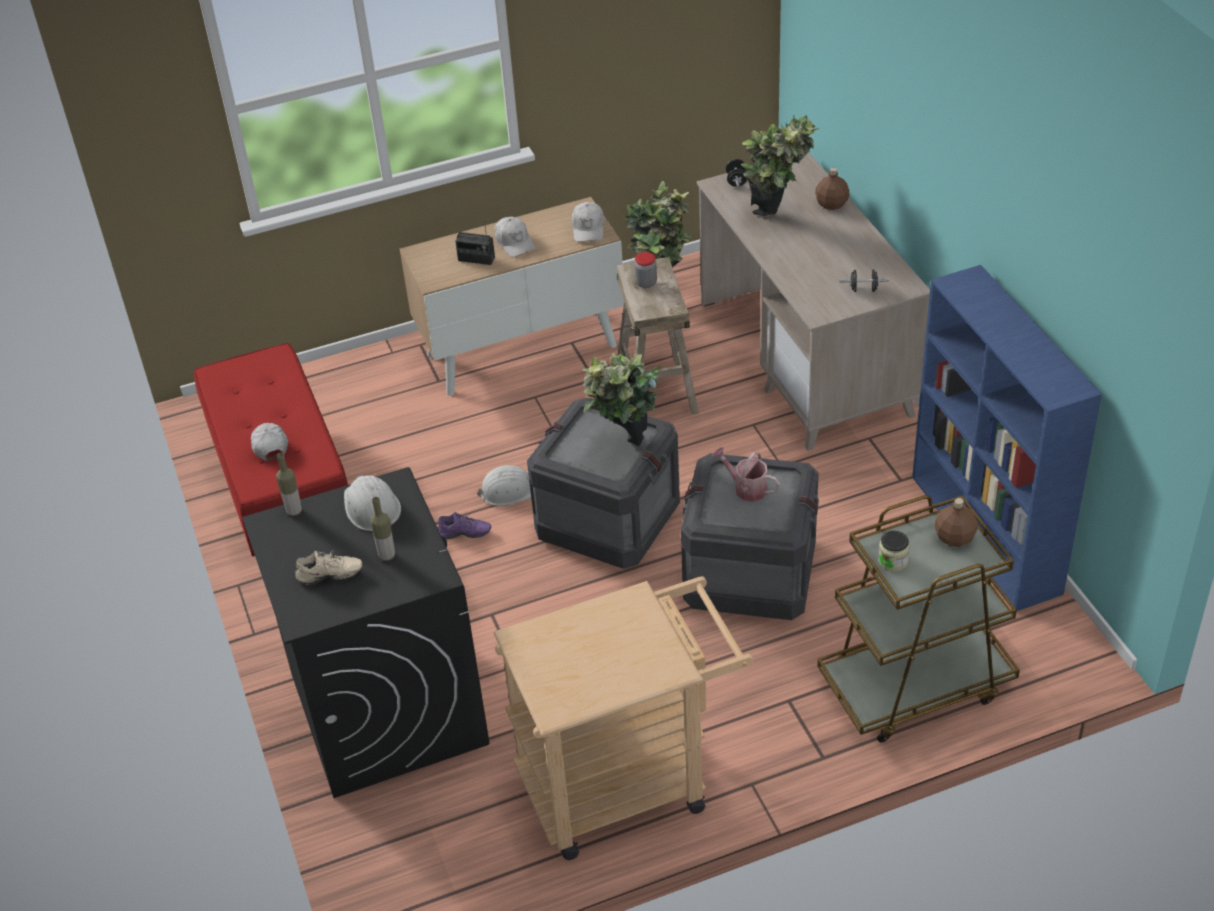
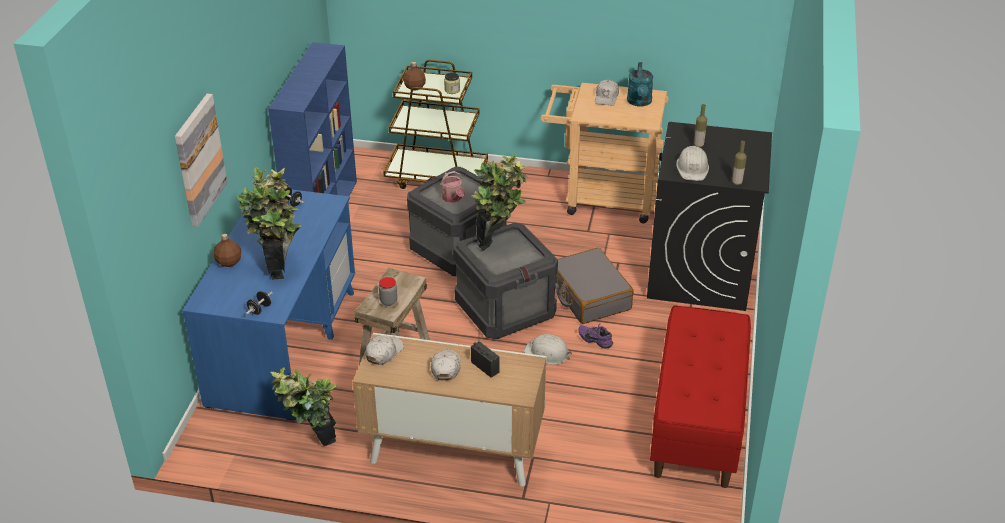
camera: 150 degrees left, 5 degrees down
white cap [251,423,288,461] -> white cap moved to [595,80,619,106]
beige shoe [295,550,363,585] -> none
beige desk [697,153,930,451] -> blue desk [182,190,355,421]
none -> picture [175,94,227,227]
none -> grey suitcase [555,248,634,324]
none -> turquoise watering can [627,62,653,107]

